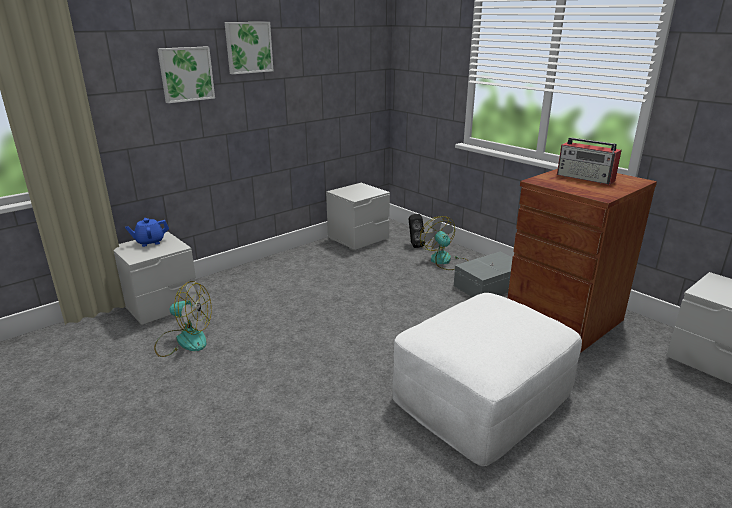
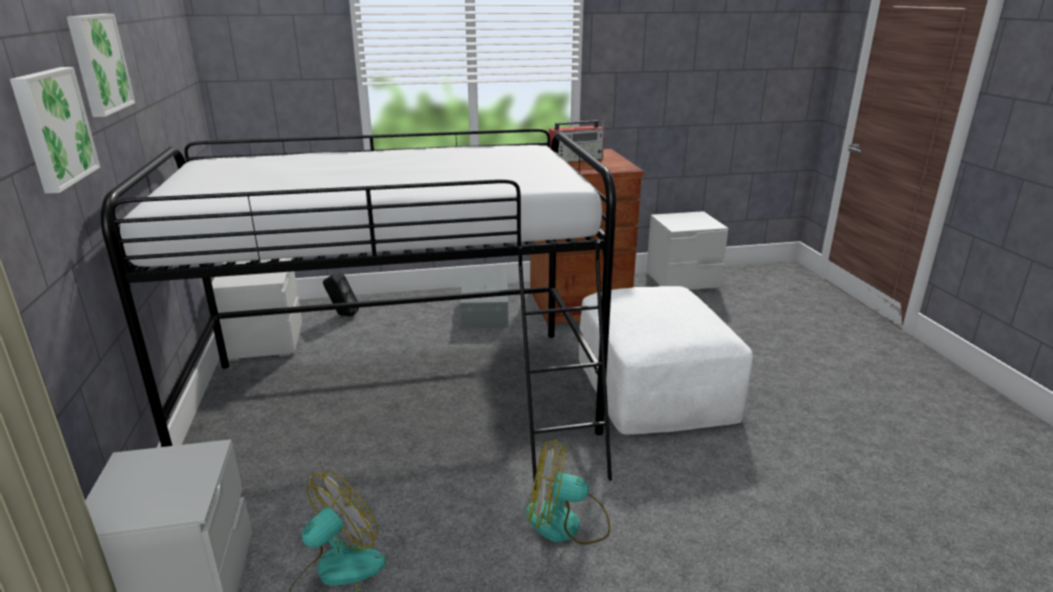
camera: 60 degrees left, 0 degrees up
blue teapot [125,218,169,247] -> none
fan [420,216,468,270] -> fan moved to [526,439,610,544]
none -> black bed [101,129,616,491]

